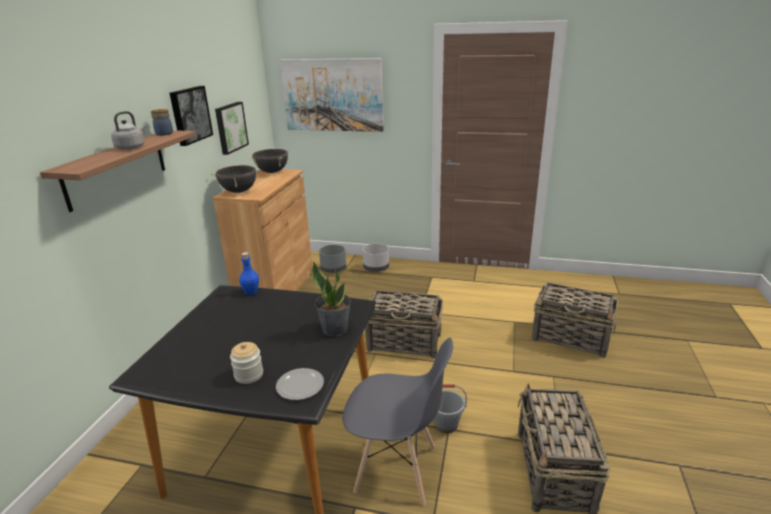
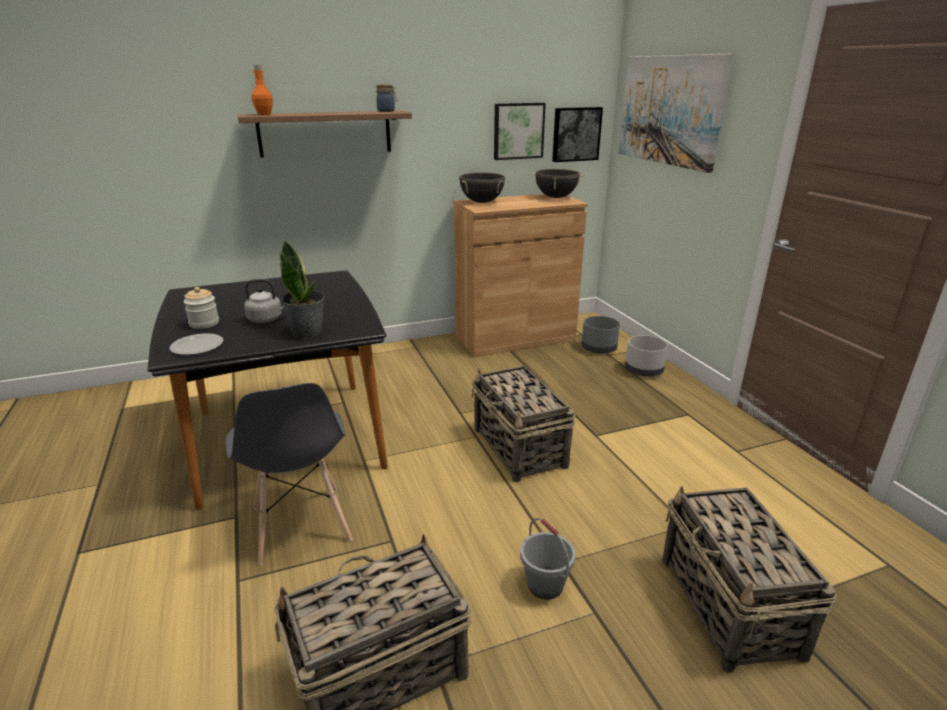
camera: 55 degrees right, 0 degrees up
grey kettle [111,111,147,150] -> grey kettle moved to [244,279,285,323]
picture [170,86,213,146] -> picture moved to [552,107,603,162]
blue bottle [239,252,259,295] -> none
grey bucket [434,385,467,433] -> grey bucket moved to [520,518,576,600]
none -> orange bottle [251,65,273,115]

